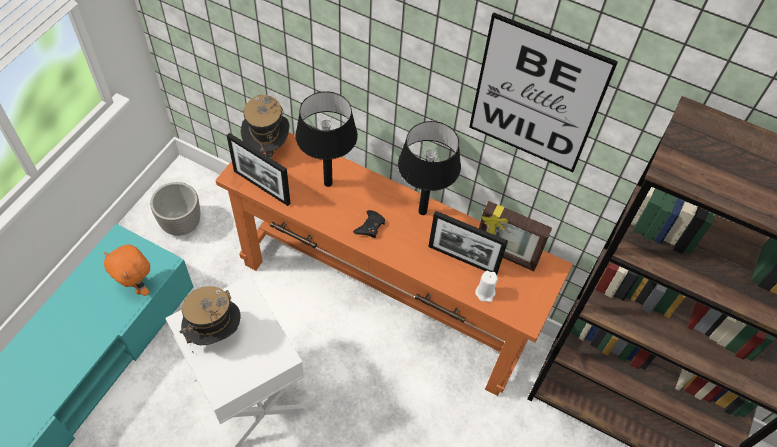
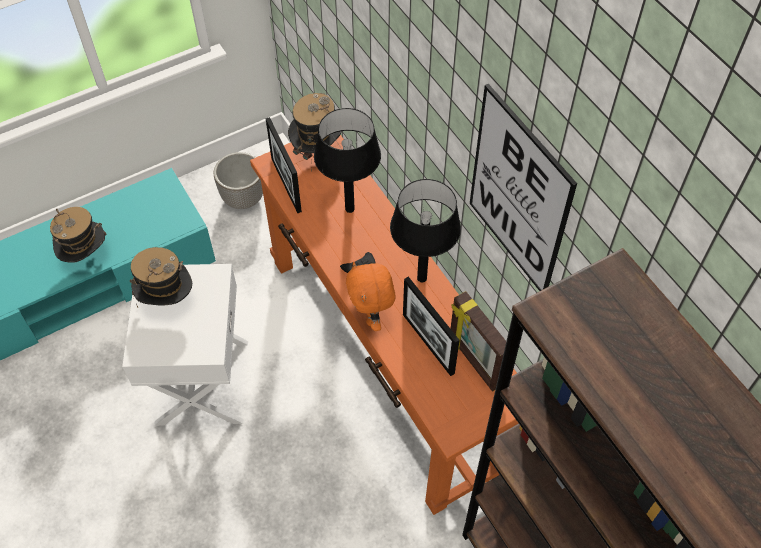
camera: 35 degrees right, 0 degrees up
orange plush toy [104,244,150,296] -> orange plush toy moved to [346,261,396,331]
white candle [475,271,498,302] -> none
none -> hat [50,207,107,263]

